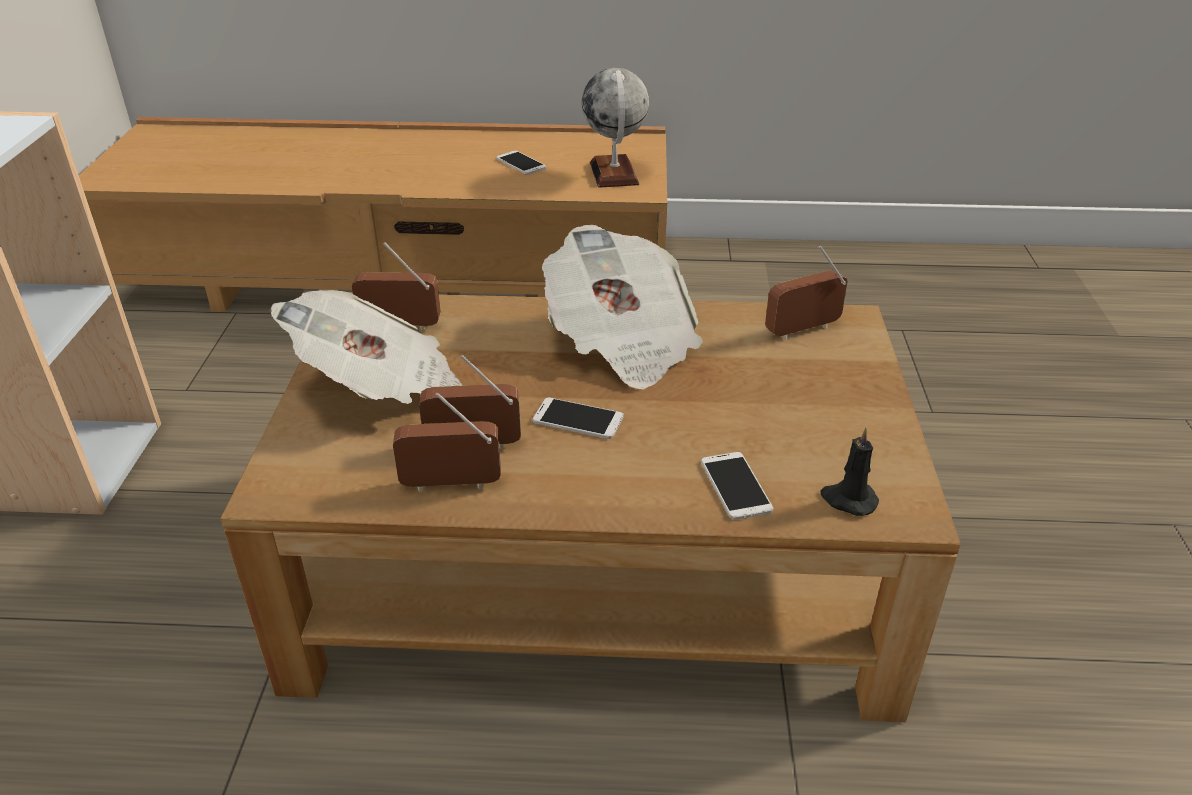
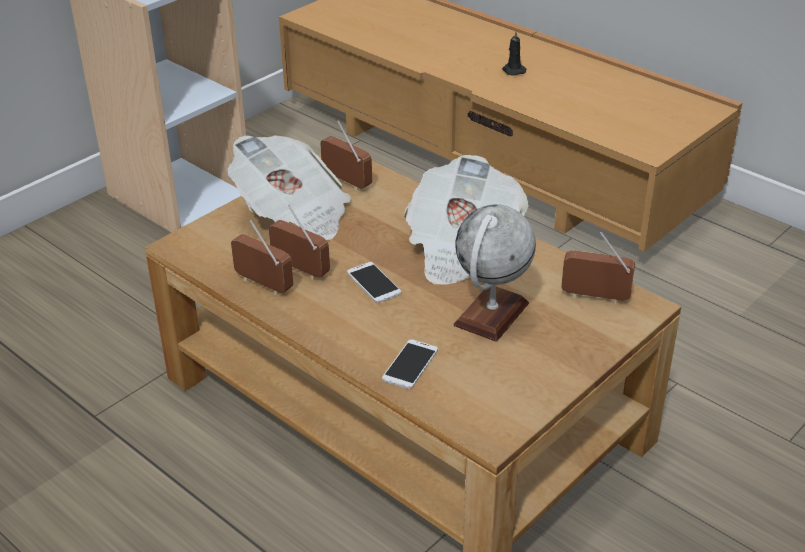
camera: 40 degrees right, 0 degrees up
phone [496,150,546,175] -> none
globe [582,68,649,188] -> globe moved to [453,205,536,342]
black candle [820,427,879,516] -> black candle moved to [502,31,526,76]

